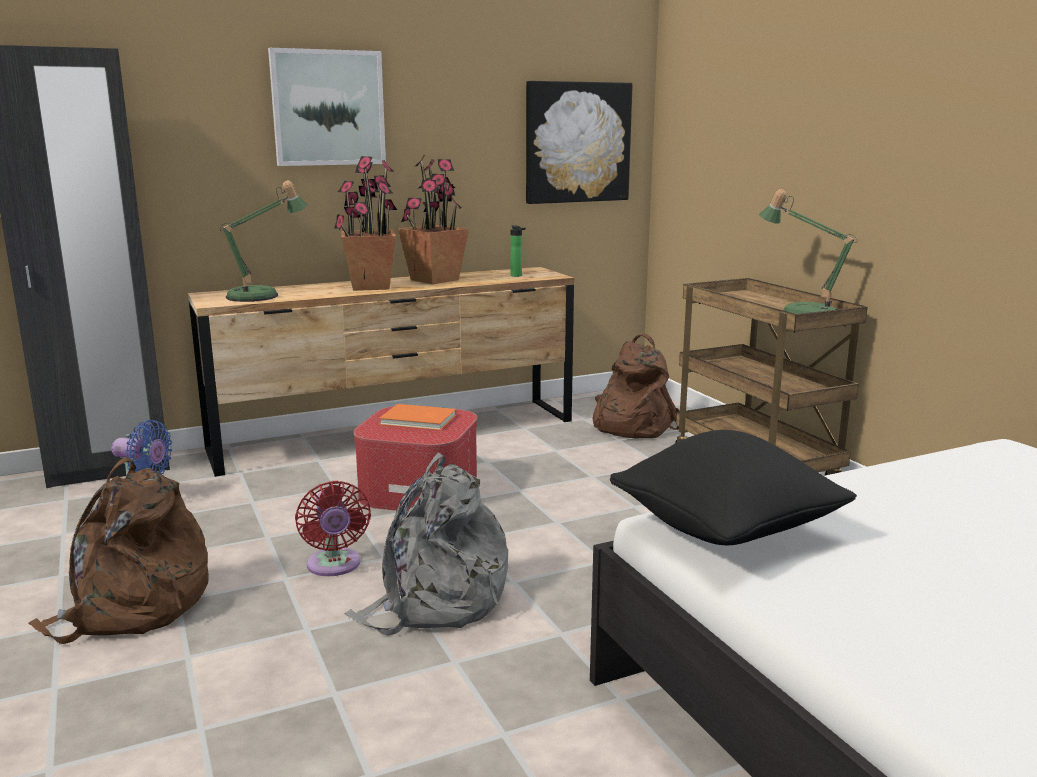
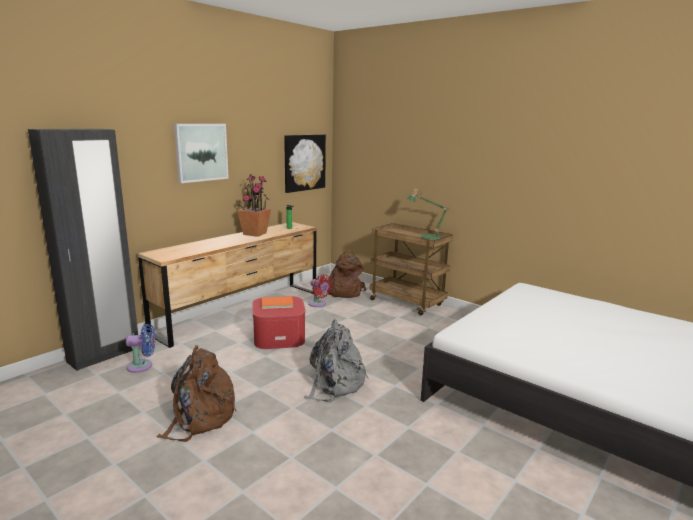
camera: 25 degrees left, 0 degrees up
table lamp [220,180,308,302] -> none
red fan [295,481,371,576] -> red fan moved to [308,274,332,307]
potted plant [334,156,397,291] -> none
black pillow [610,430,857,545] -> none

